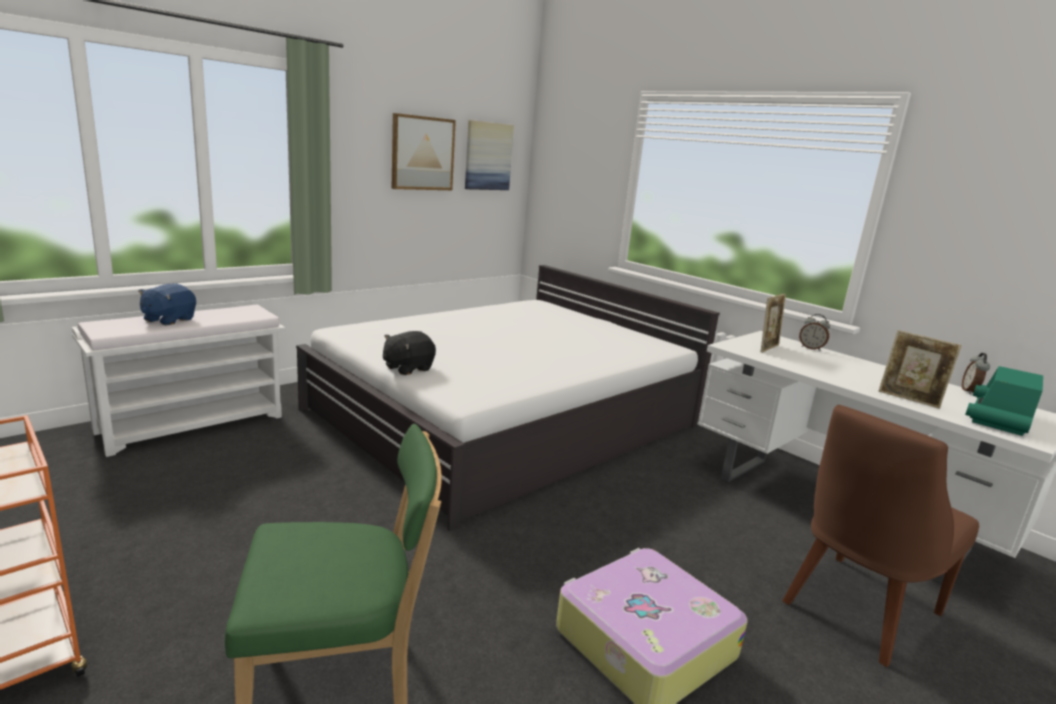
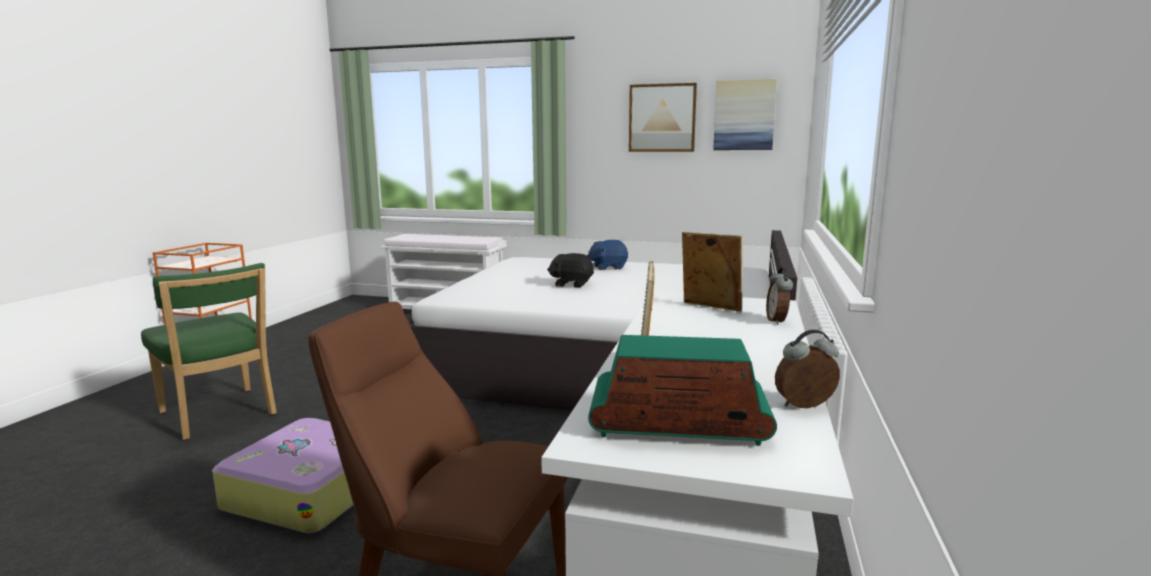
camera: 60 degrees right, 5 degrees down
blue plush toy [138,283,196,326] -> blue plush toy moved to [587,240,628,270]
black plush toy [383,331,436,375] -> black plush toy moved to [547,253,594,288]
picture frame [761,294,786,353] -> picture frame turned 150 degrees counterclockwise [682,232,743,312]

